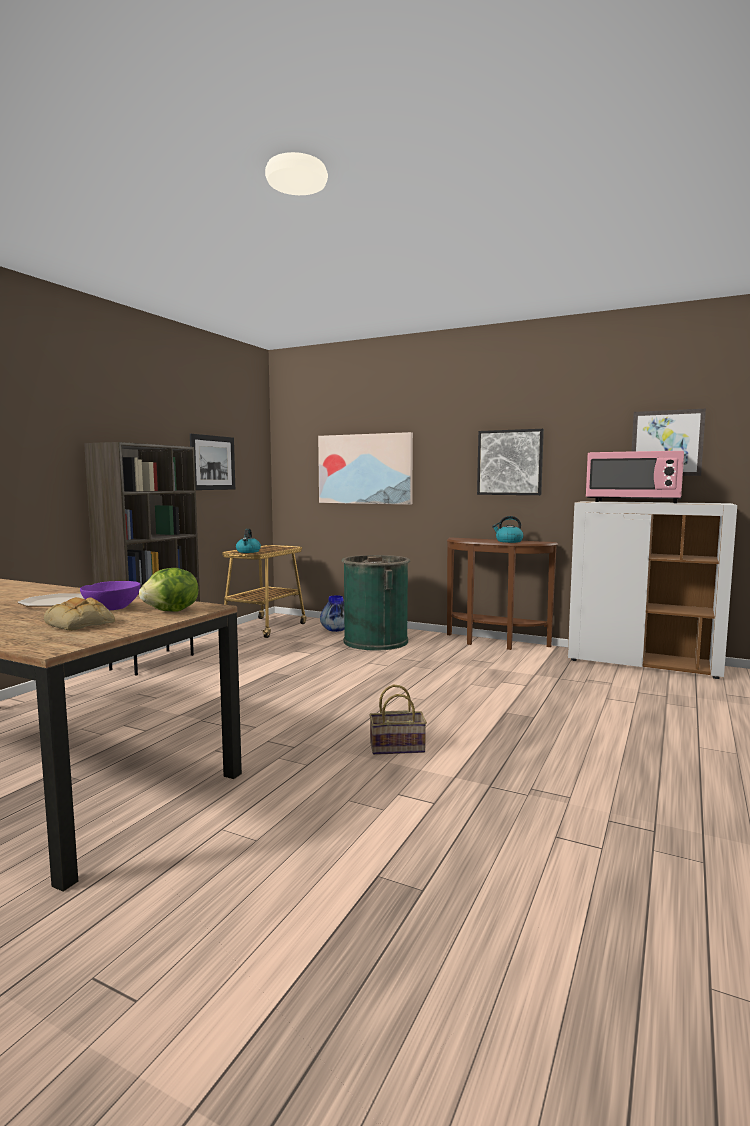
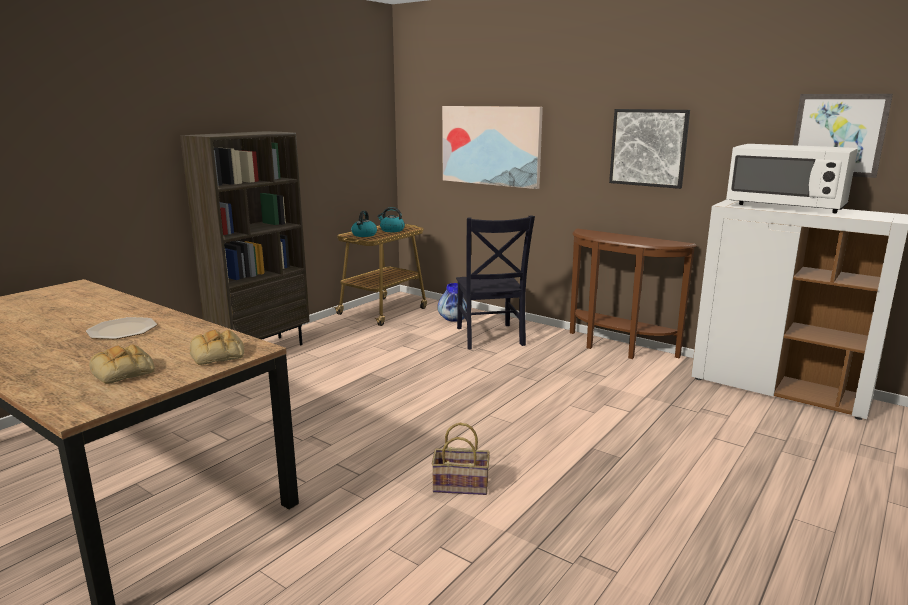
camera: 10 degrees right, 10 degrees up
purple bowl [80,581,140,610] -> none
lettuce [139,568,198,611] -> bread [190,330,244,365]
picture [190,434,235,490] -> none
green trash can [341,555,410,651] -> black chair [456,215,535,349]
kettle [492,516,524,543] -> kettle moved to [377,207,405,232]
pink microwave [586,451,684,503] -> white microwave [726,144,858,213]

